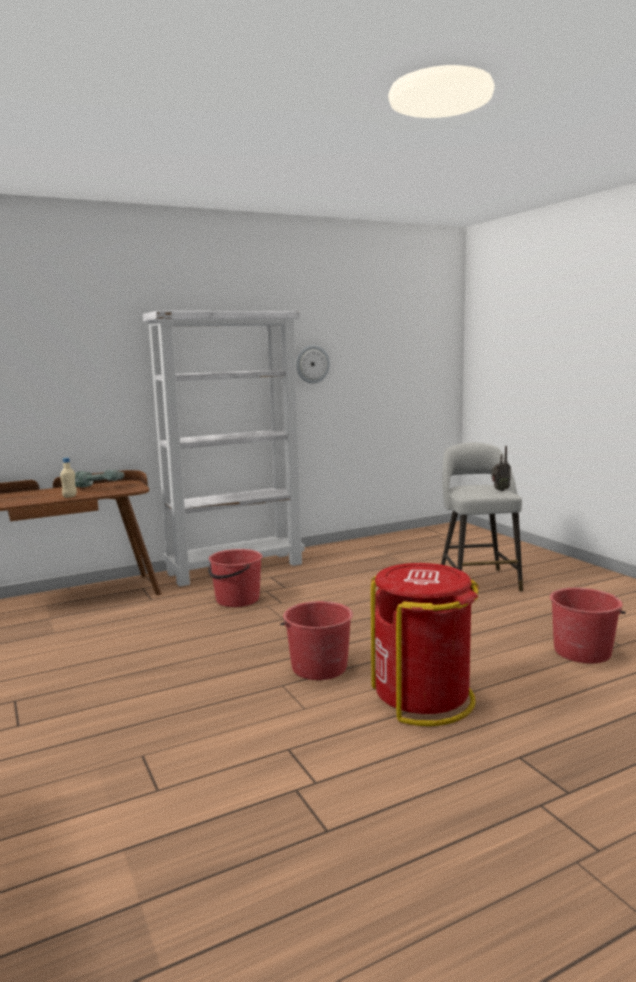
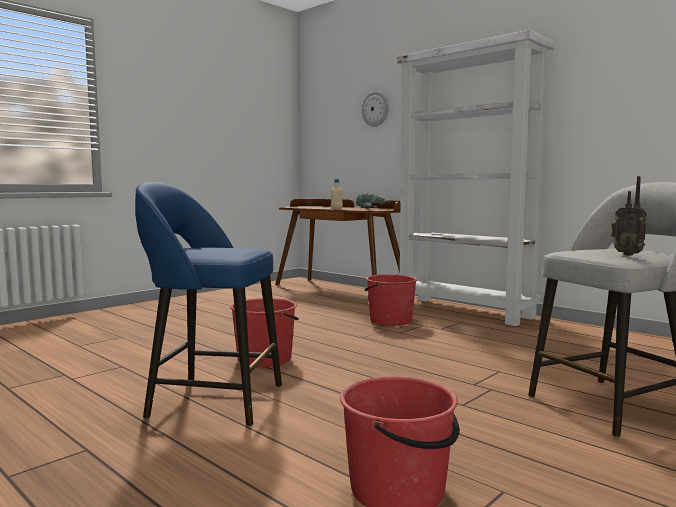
camera: 70 degrees right, 5 degrees down
wall clock [296,345,330,384] -> wall clock moved to [362,91,389,127]
red trash can [371,563,479,726] -> blue stool [135,182,282,426]

